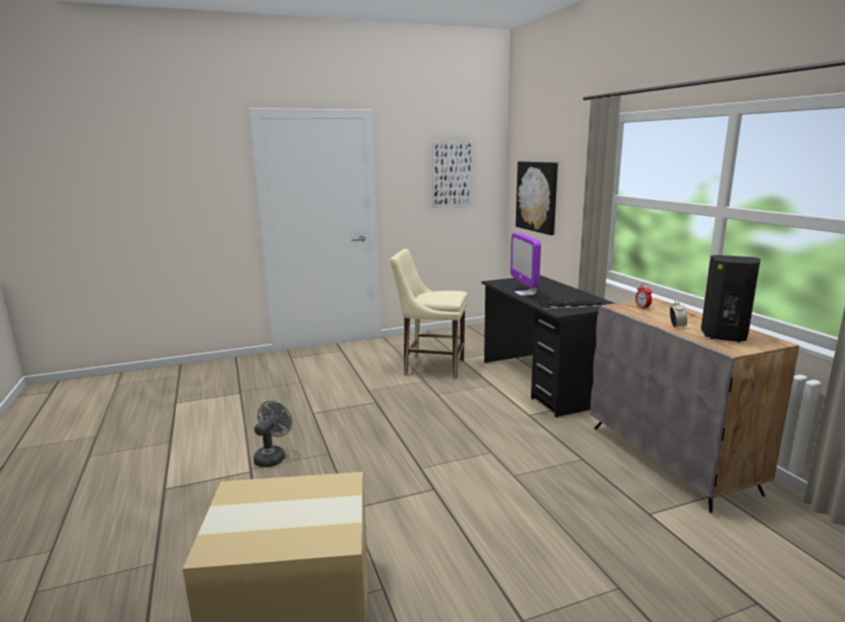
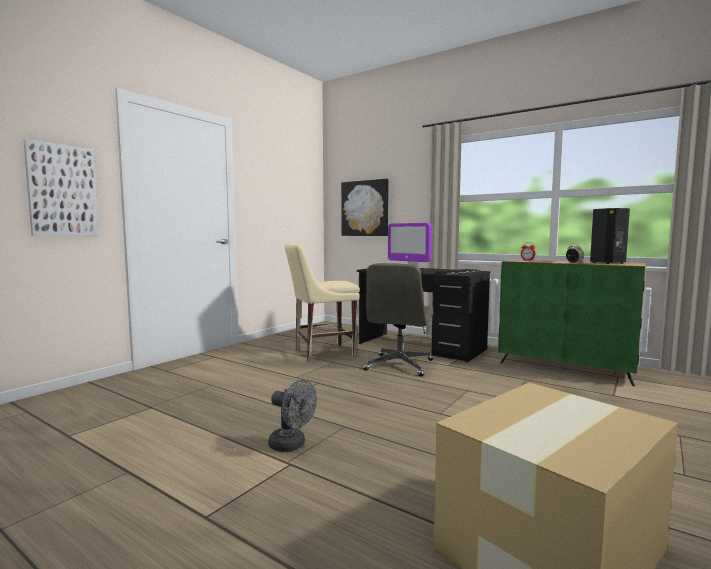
camera: 35 degrees left, 10 degrees down
grey fan [254,400,292,467] -> grey fan turned 135 degrees clockwise [268,380,317,452]
picture [432,141,473,208] -> picture moved to [23,139,99,236]
grey cabinet [590,298,799,513] -> green cabinet [498,259,646,386]
none -> grey office chair [363,263,434,377]

